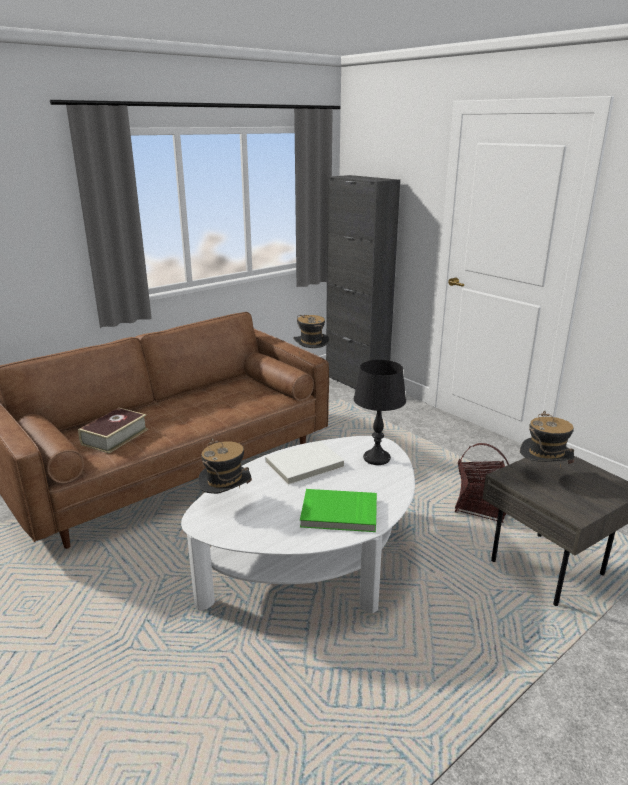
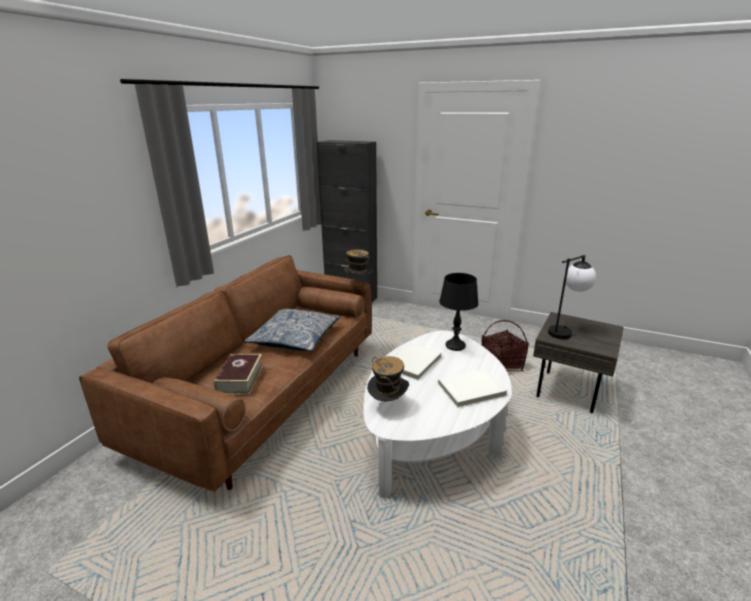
camera: 25 degrees left, 0 degrees up
green book [300,489,377,532] -> white book [438,369,508,408]
hat [520,411,574,467] -> table lamp [548,255,596,339]
none -> pillow [245,309,340,351]

